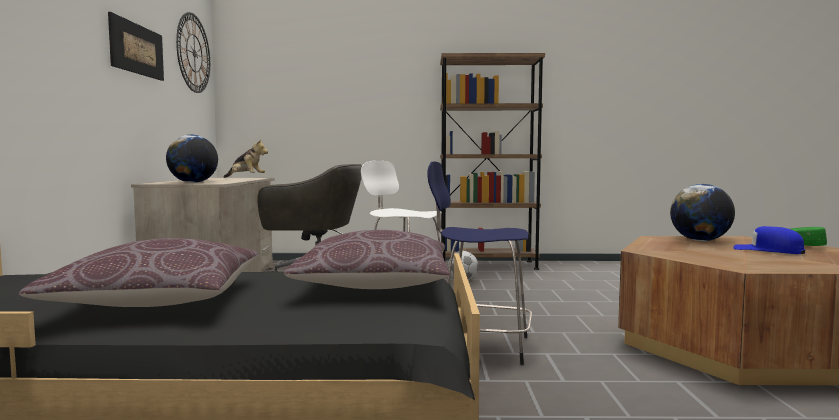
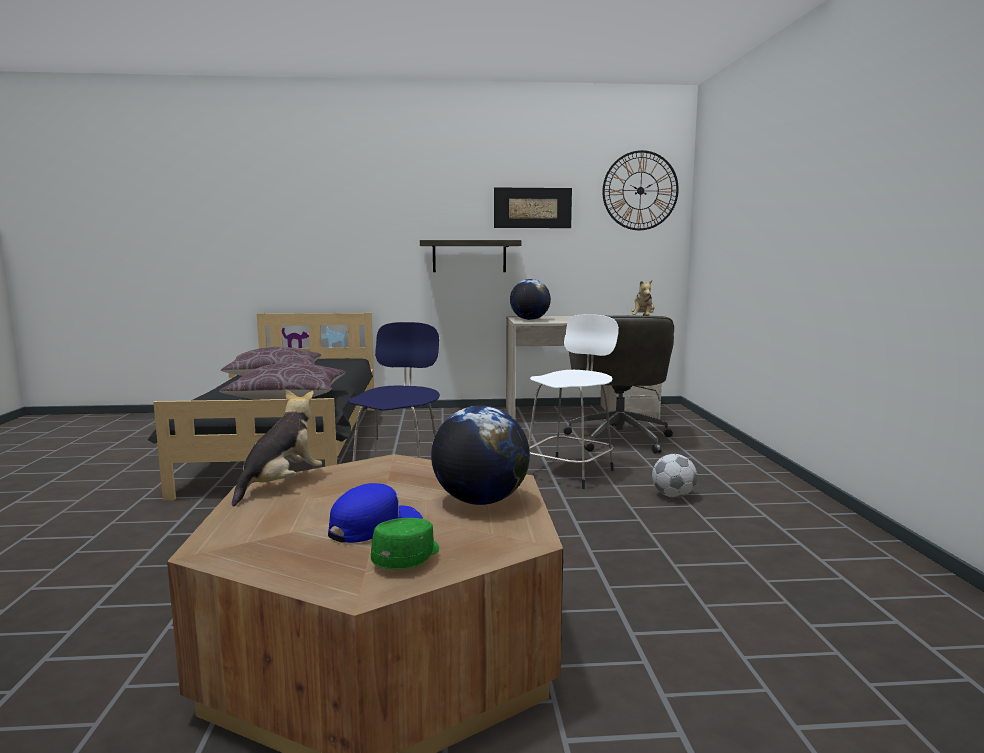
camera: 85 degrees right, 5 degrees up
brown bookcase [440,53,545,270] -> none
none -> plush toy [232,389,322,506]
none -> shelf [420,240,522,272]

